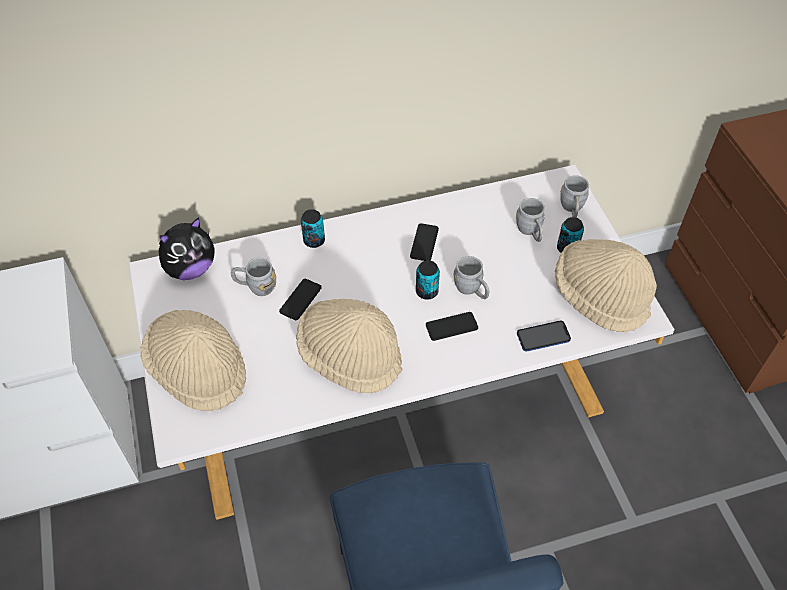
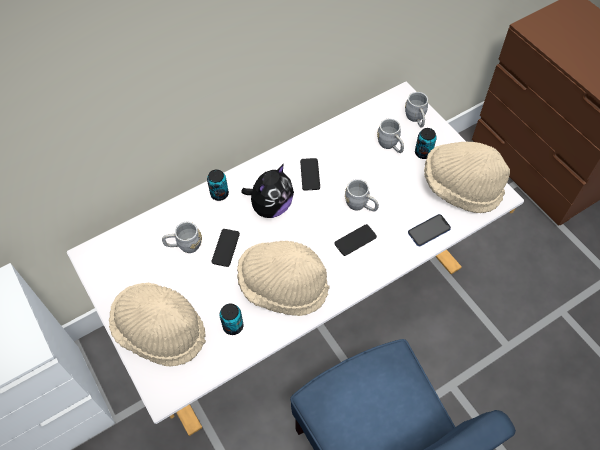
camera: 15 degrees left, 5 degrees up
plush toy [159,217,215,280] -> plush toy moved to [241,164,294,218]
can [416,260,440,300] -> can moved to [219,303,244,335]

